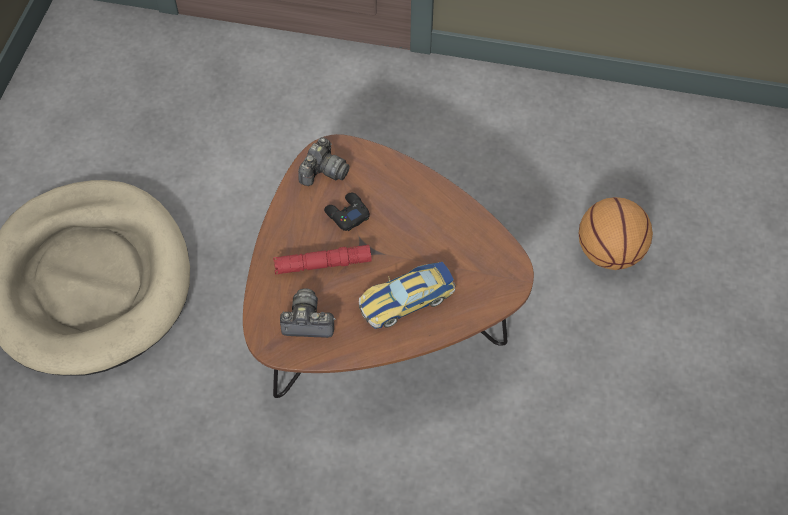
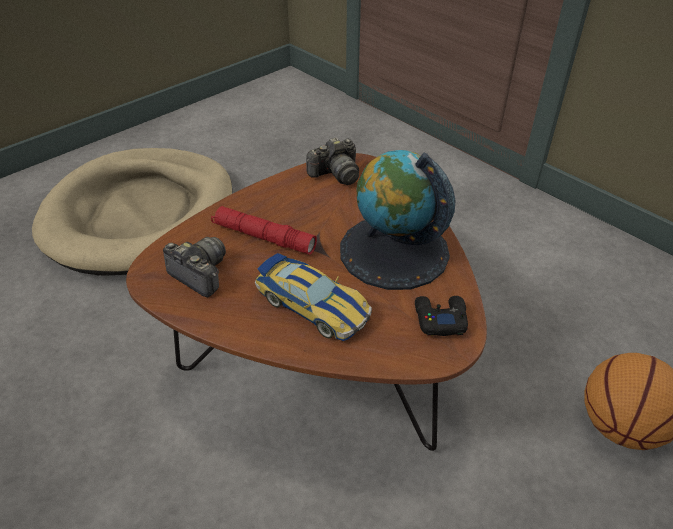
camera: 35 degrees right, 15 degrees down
black game controller [324,192,370,231] -> black game controller moved to [415,296,468,336]
toy car [359,262,456,329] -> toy car turned 150 degrees counterclockwise [255,253,372,341]
none -> globe [340,150,456,290]

